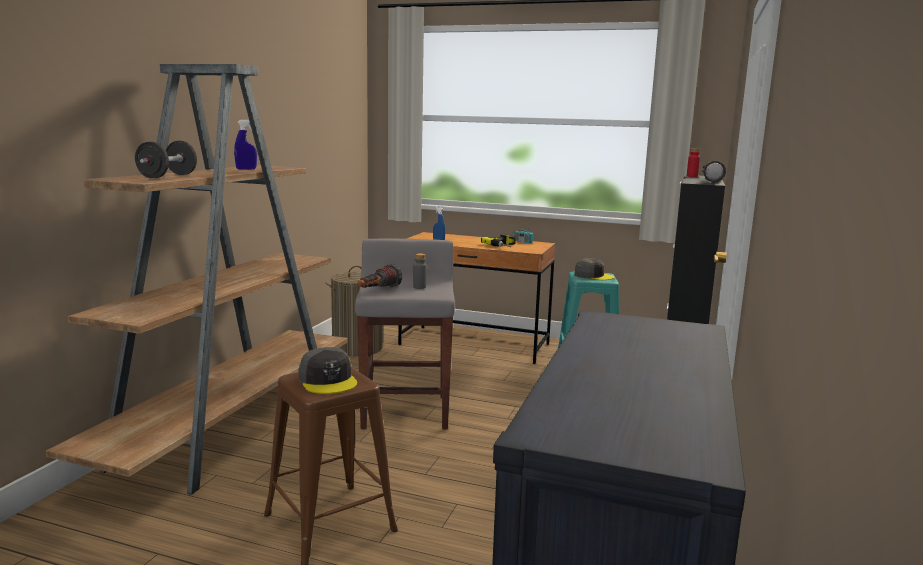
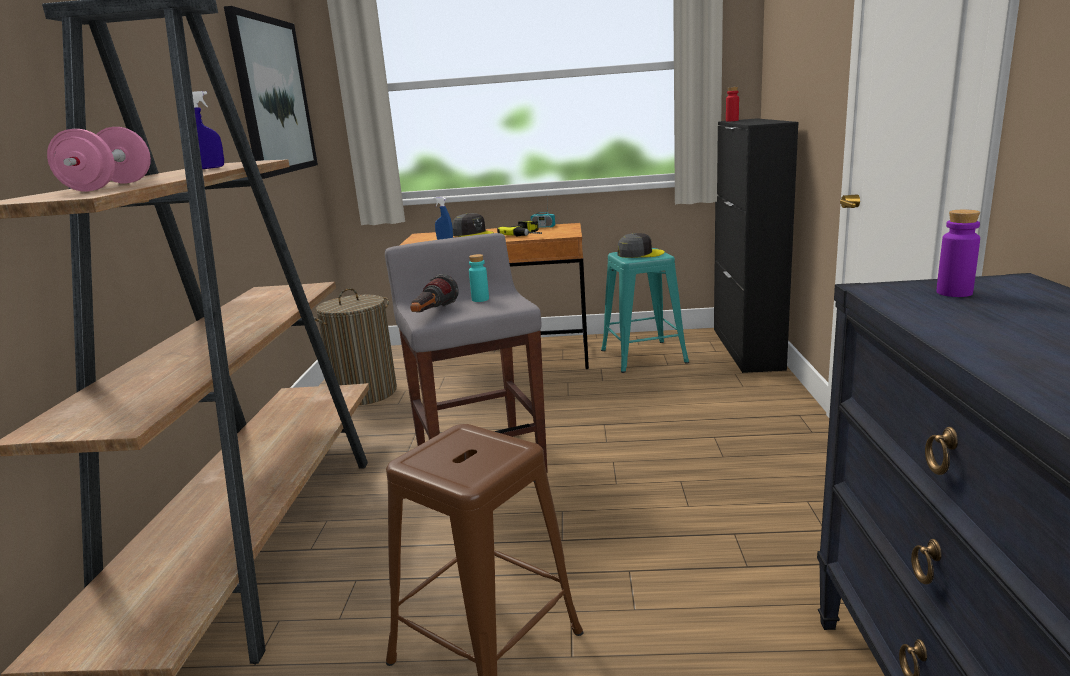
camera: 15 degrees left, 5 degrees up
black dumbbell [135,141,197,178] -> pink dumbbell [47,127,151,191]
grey cap [299,347,357,394] -> grey cap moved to [452,213,494,237]
grey bottle [413,253,427,289] -> turquoise bottle [469,254,489,302]
flashlight [702,160,726,183] -> none
none -> picture [224,6,318,179]
none -> purple bottle [936,210,980,297]

